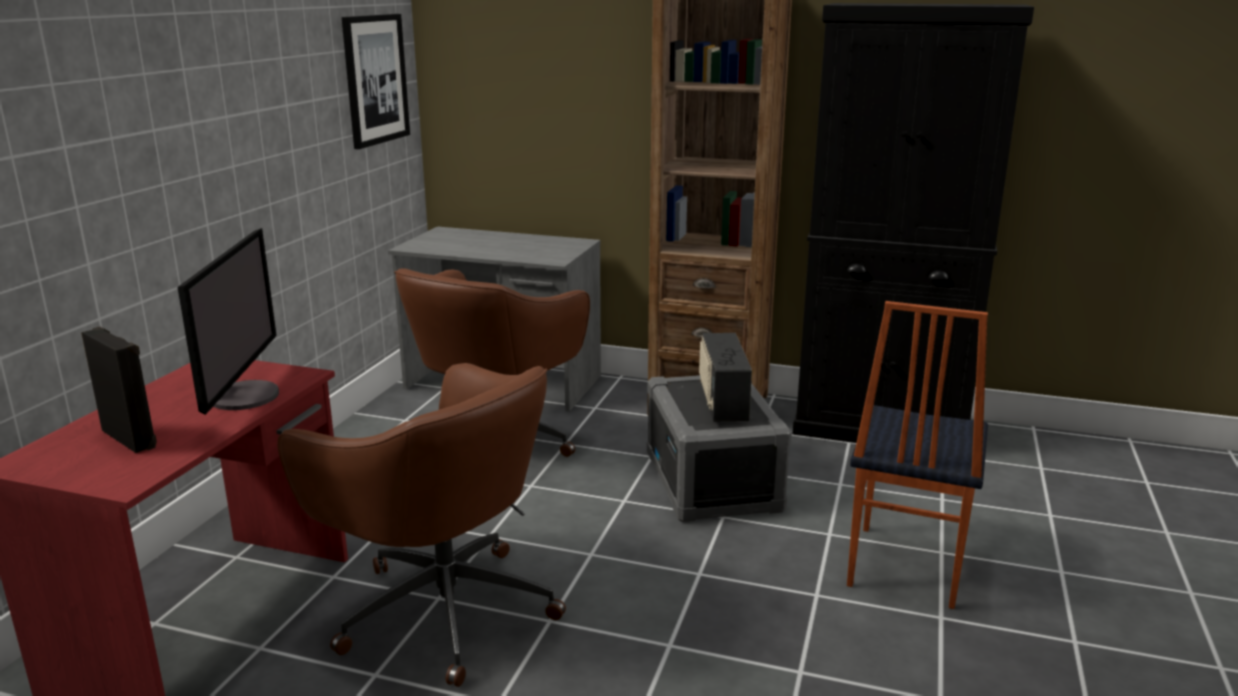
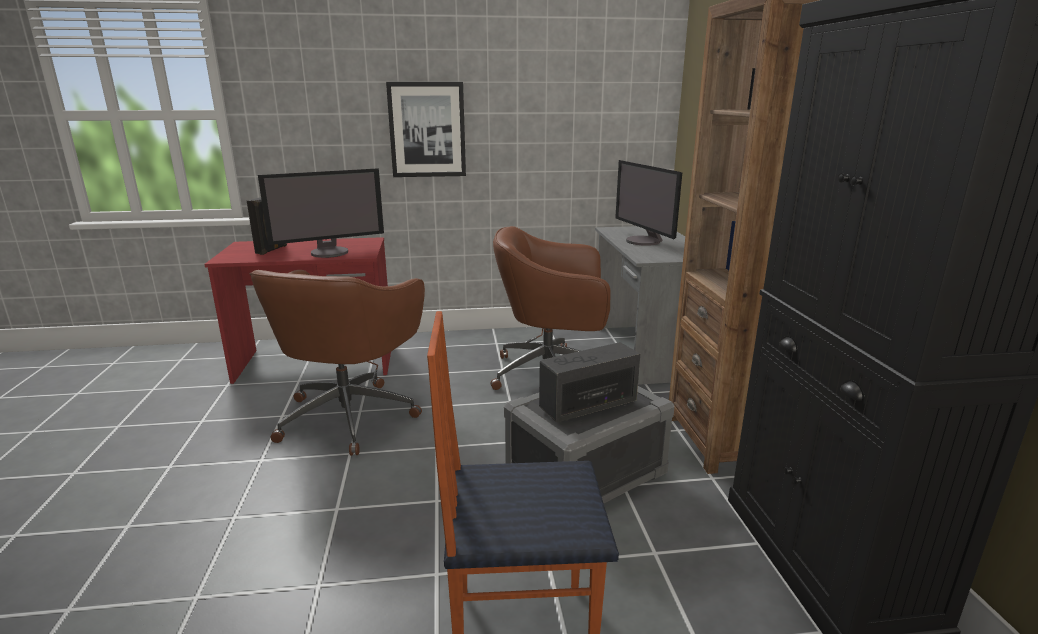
camera: 65 degrees right, 0 degrees up
picture [342,14,410,149] -> picture moved to [386,82,466,177]
none -> monitor [615,160,682,246]

